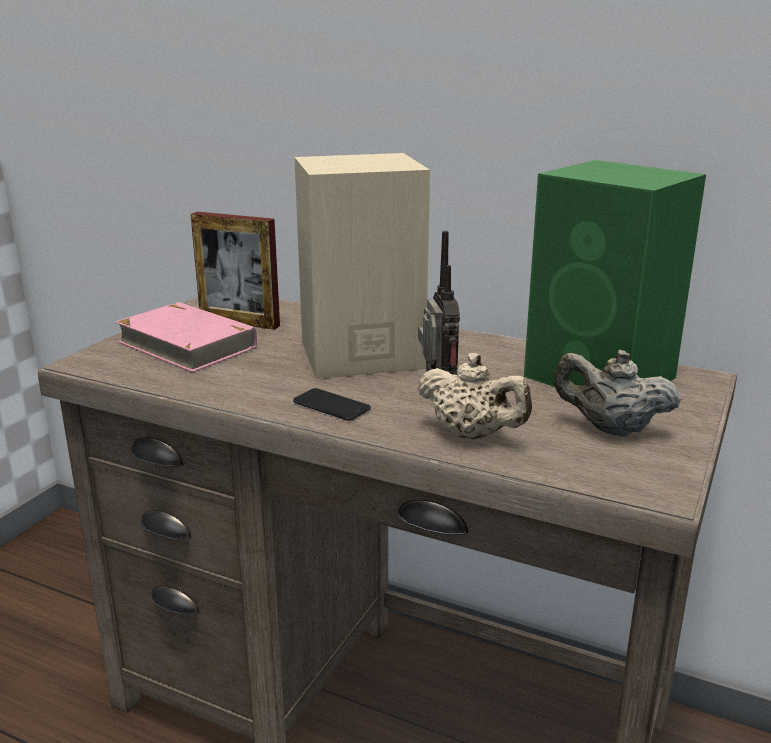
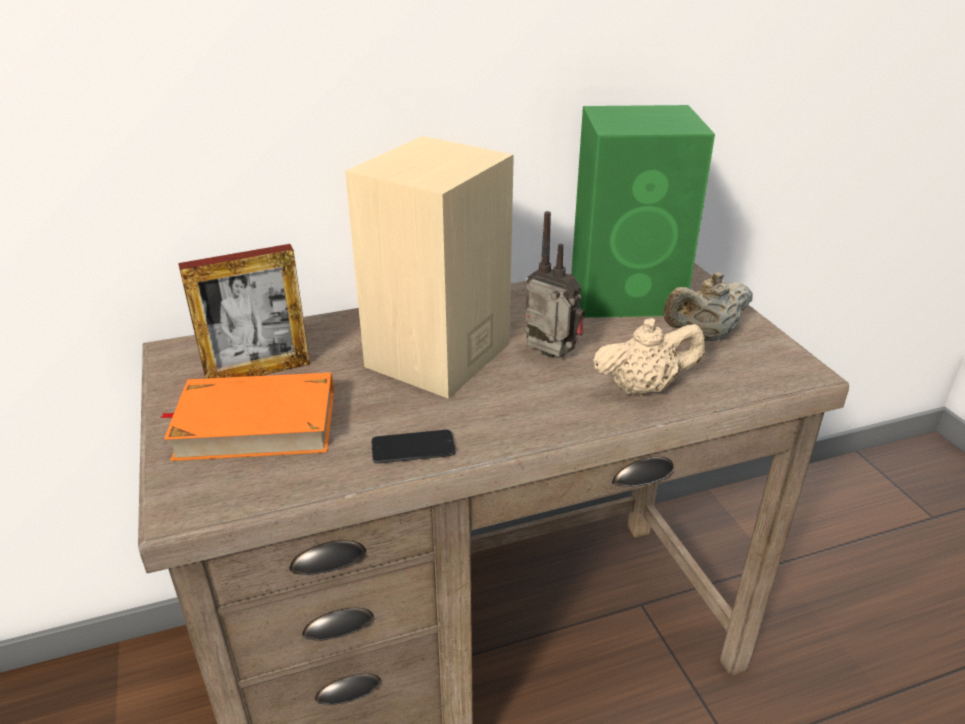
camera: 45 degrees left, 10 degrees up
pink book [115,302,257,372] -> orange book [160,373,334,461]
phone [293,388,371,421] -> phone moved to [371,430,456,463]

